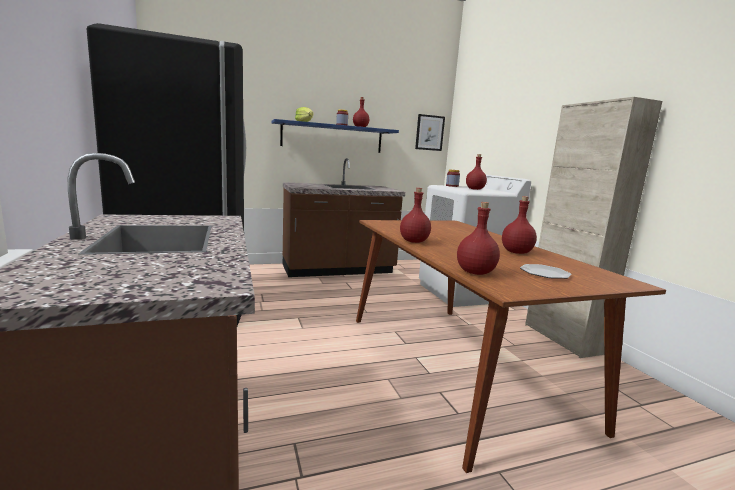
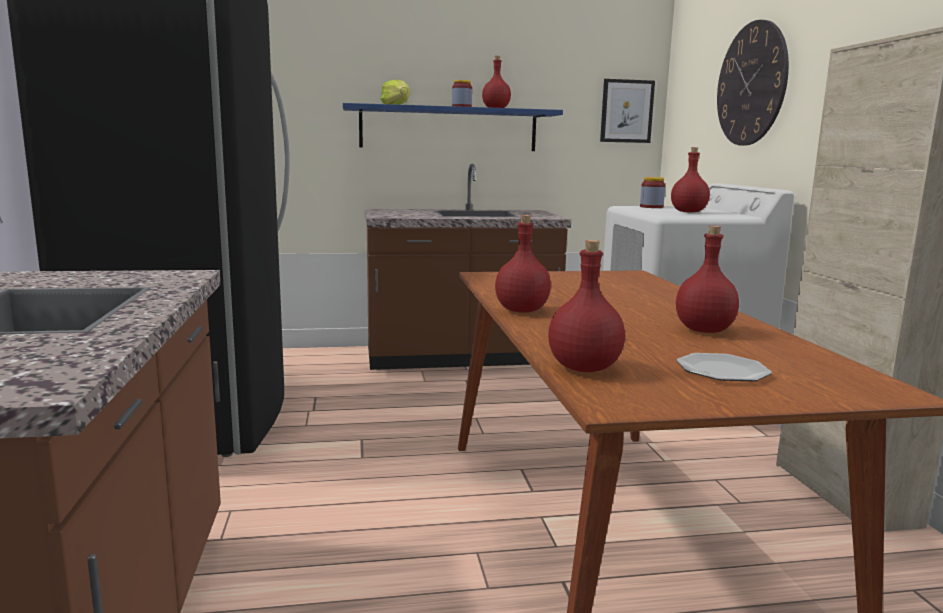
camera: 10 degrees right, 0 degrees up
none -> wall clock [717,20,789,146]

